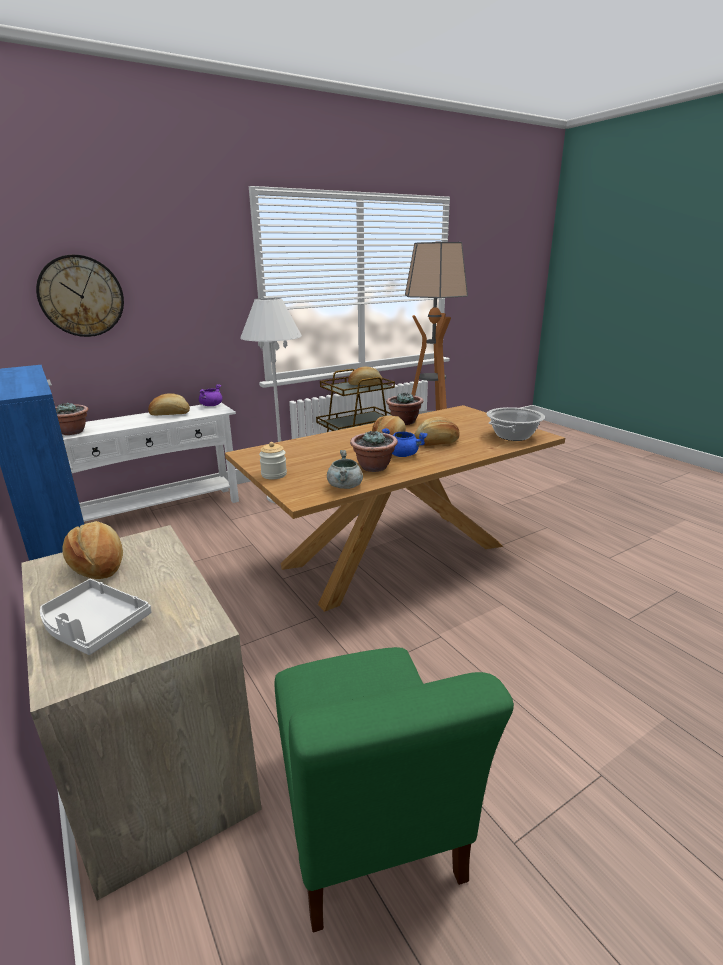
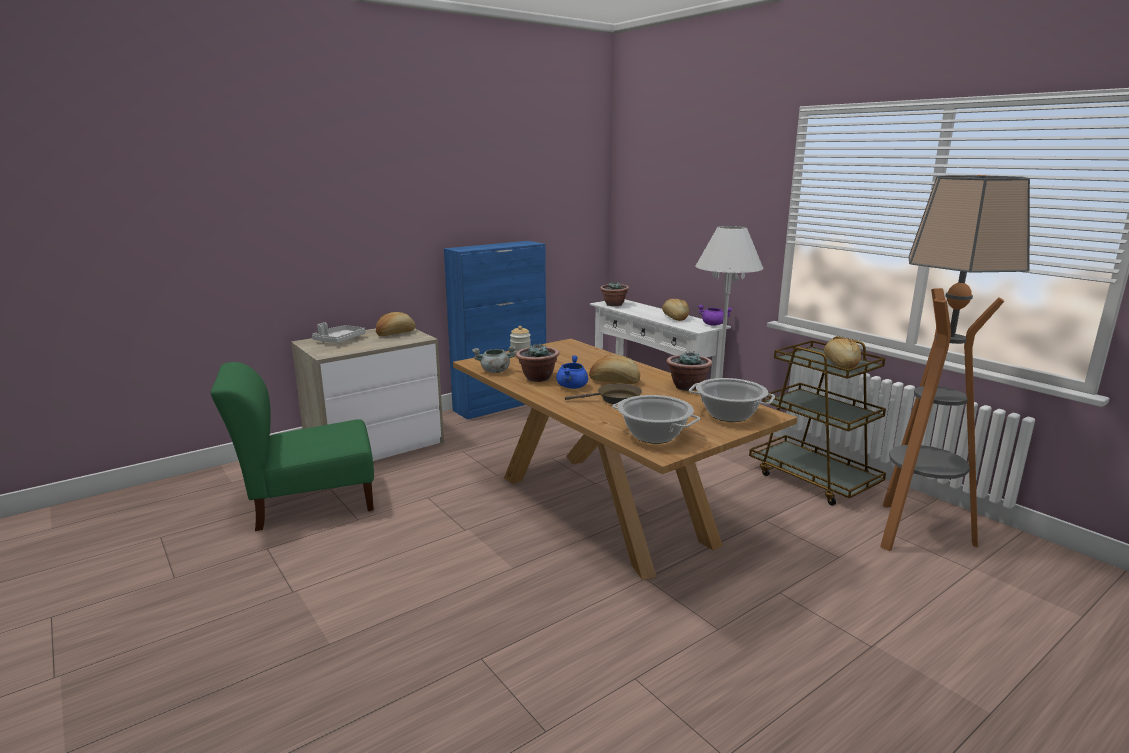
camera: 85 degrees right, 5 degrees down
wall clock [36,255,124,337] -> none
bread [414,417,460,446] -> brown frying pan [565,383,642,404]
none -> cooking pot [689,378,775,422]

